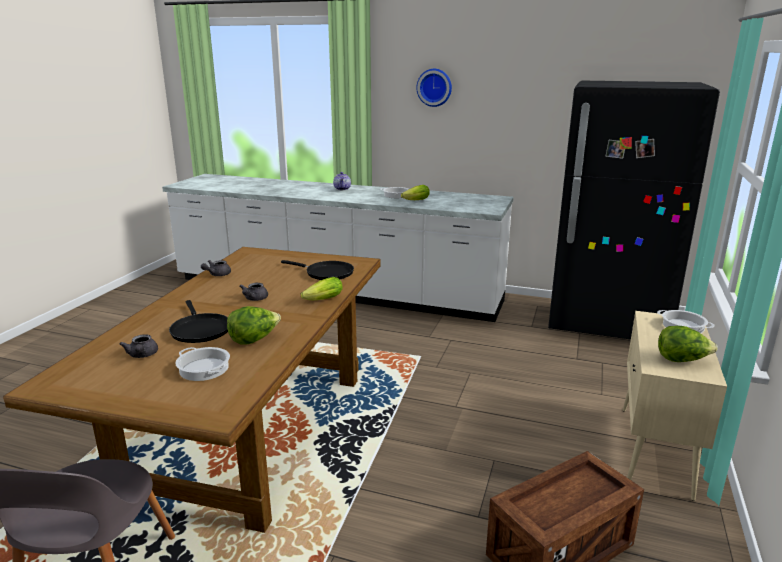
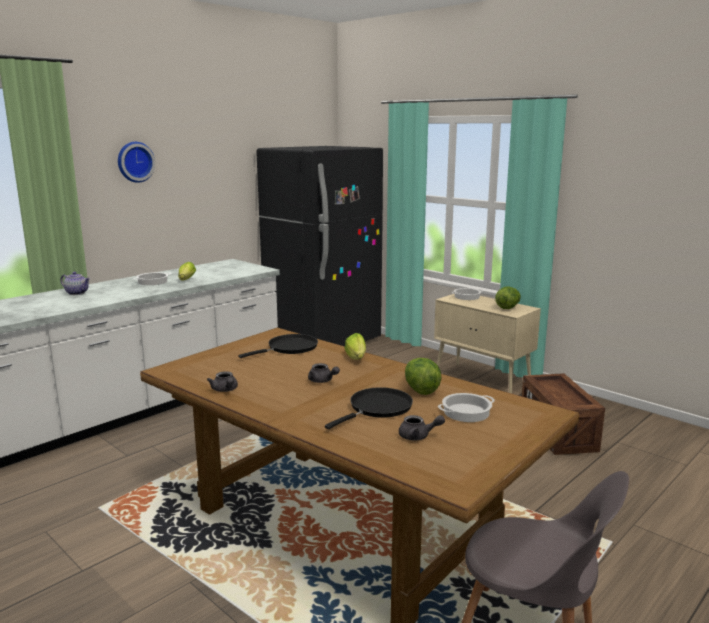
camera: 65 degrees left, 5 degrees down
black frying pan [169,300,228,343] -> black frying pan turned 45 degrees counterclockwise [325,387,413,429]

